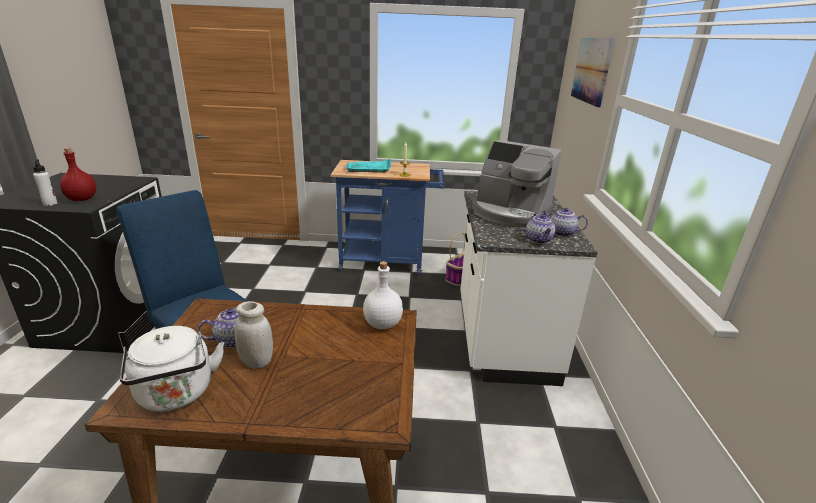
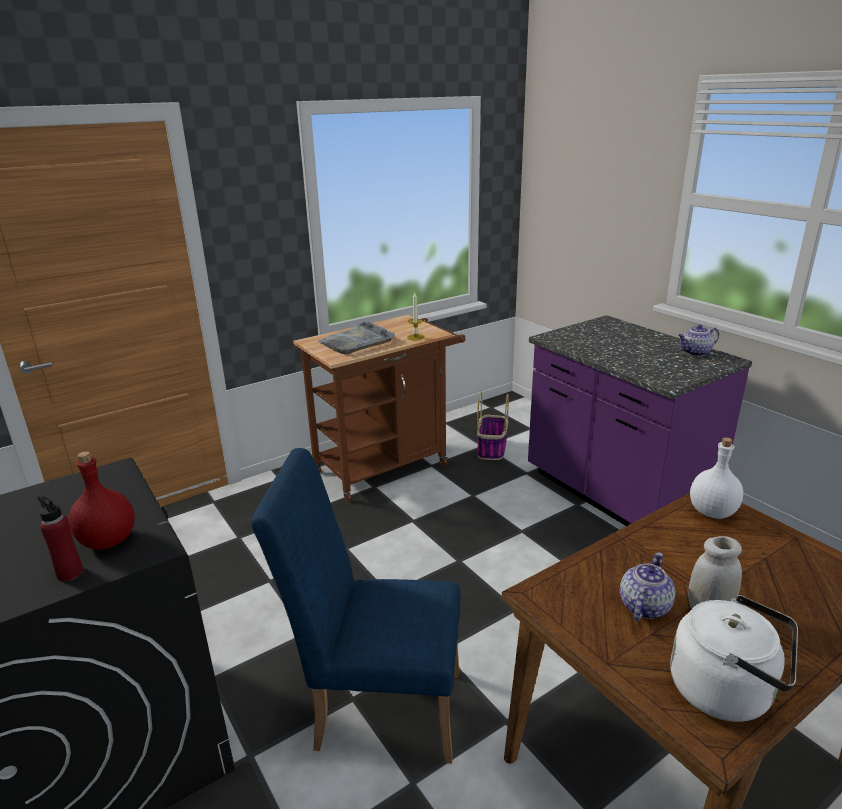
camera: 35 degrees left, 0 degrees up
white bottle [33,159,57,206] -> red bottle [37,495,83,581]
blue cart [331,160,445,275] -> brown cart [293,315,465,502]
turquoise tray [346,159,392,173] -> grey tray [318,321,395,355]
white counter [460,191,598,386] -> purple counter [528,315,752,526]
coffee machine [472,140,562,227] -> none
teapot [526,213,555,244] -> none
picture [571,38,615,108] -> none

